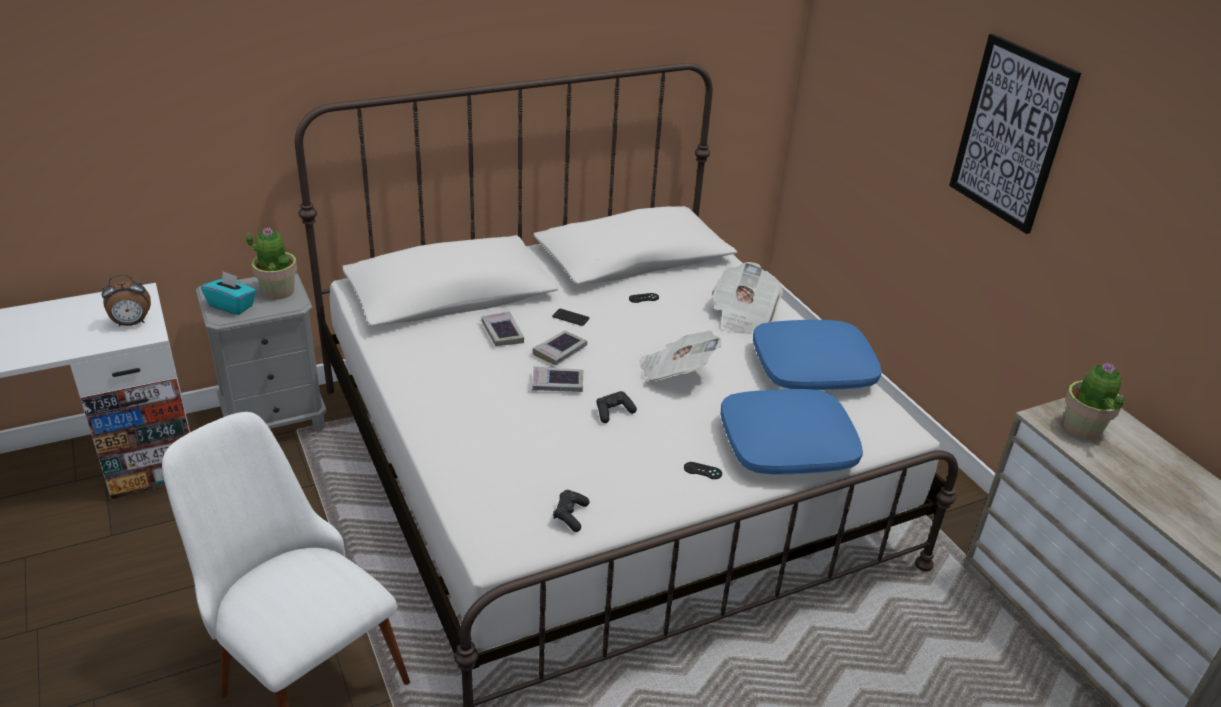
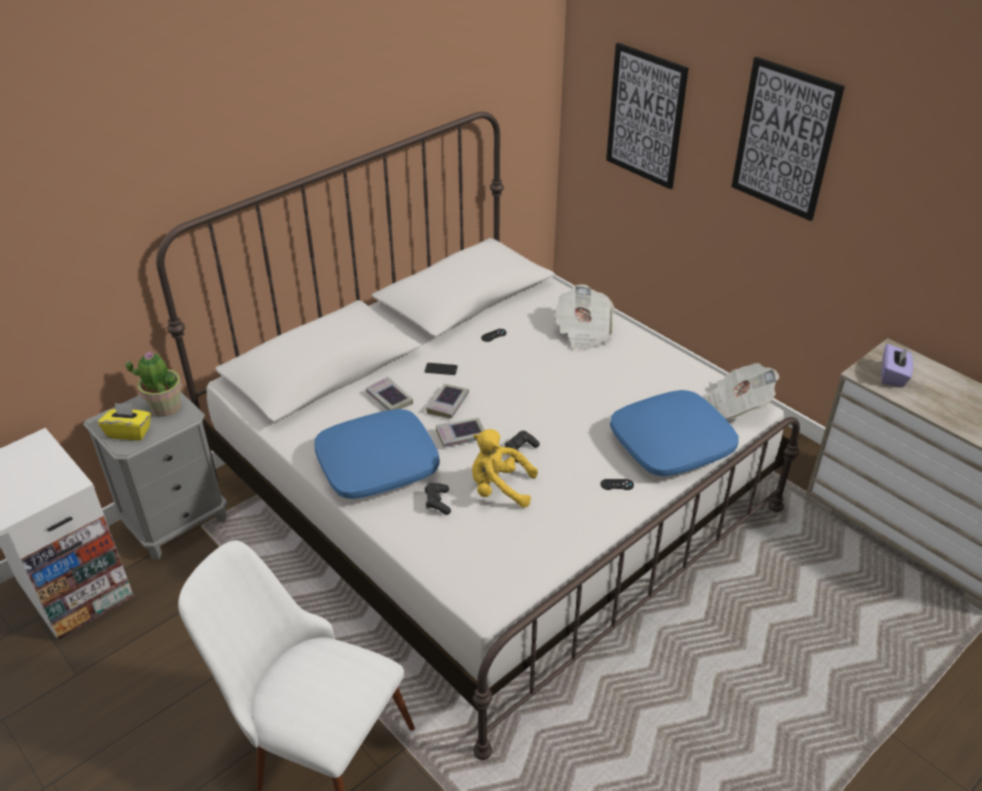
camera: 15 degrees left, 5 degrees up
alarm clock [102,275,151,327] -> none
turquoise tissue box [201,271,256,315] -> yellow tissue box [98,403,151,441]
black game controller [553,490,589,532] -> black game controller moved to [425,483,451,515]
newspaper [639,331,721,382] -> newspaper moved to [702,363,780,419]
blue pillow [753,320,881,390] -> blue pillow moved to [314,409,440,499]
potted plant [1064,362,1124,440] -> purple tissue box [881,344,913,387]
none -> yellow plush toy [472,429,538,508]
none -> picture [606,43,688,190]

